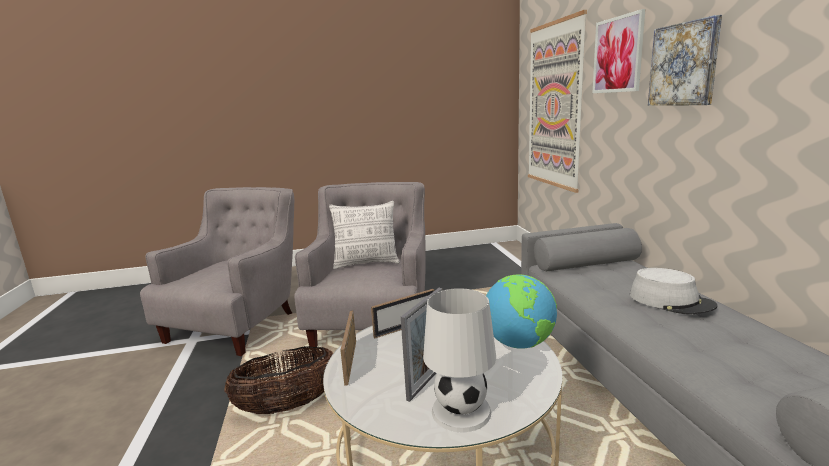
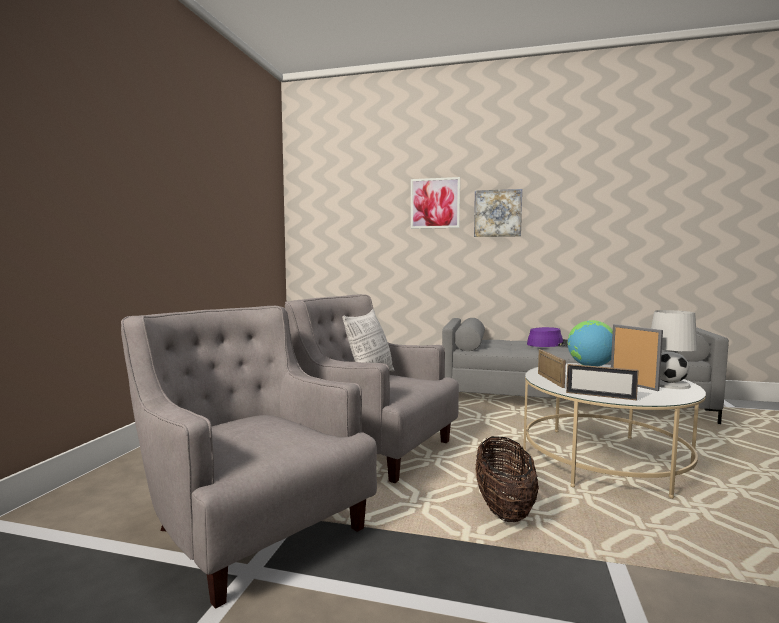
camera: 65 degrees left, 10 degrees down
picture [528,10,587,193] -> none
grey hat [630,268,718,314] -> purple hat [527,327,568,347]

